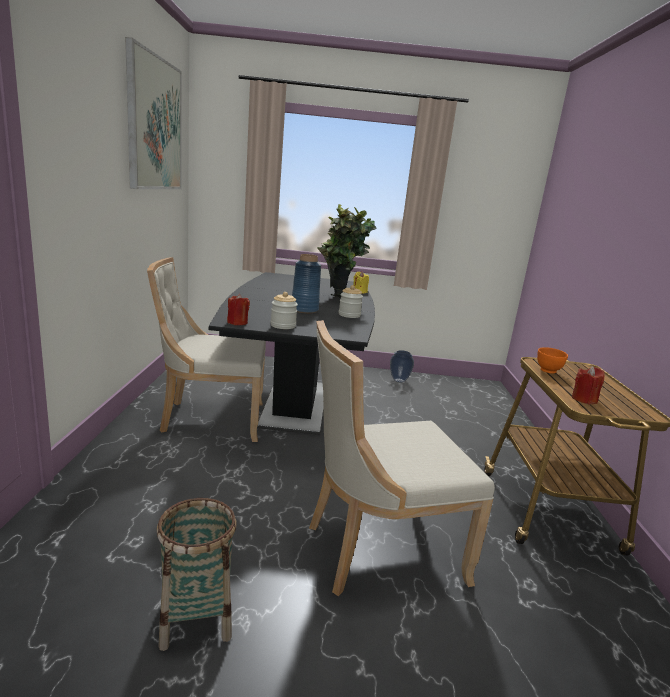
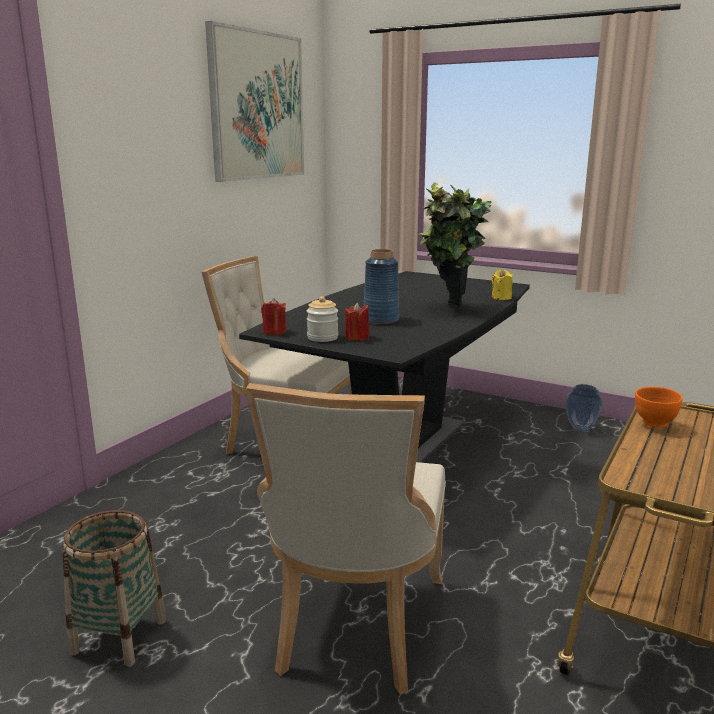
camera: 30 degrees right, 0 degrees up
beige chair [309,320,495,596] -> beige chair turned 90 degrees counterclockwise [246,383,446,694]
jar [339,285,363,318] -> none
red candle [572,366,605,404] -> red candle moved to [345,302,369,341]

